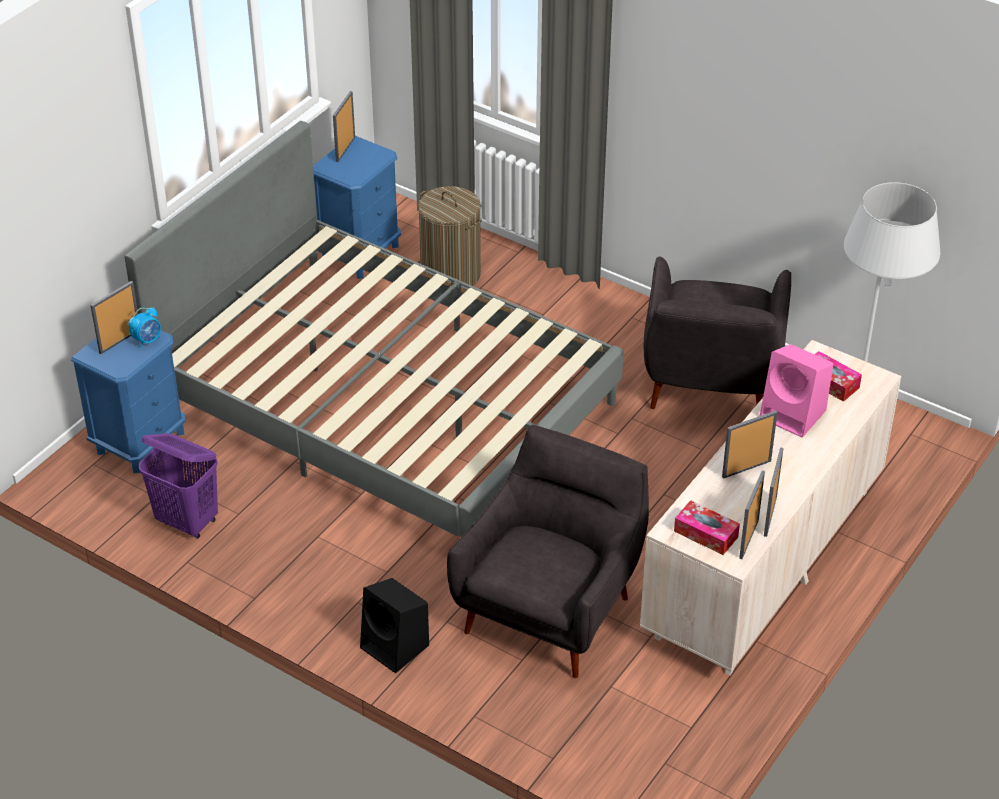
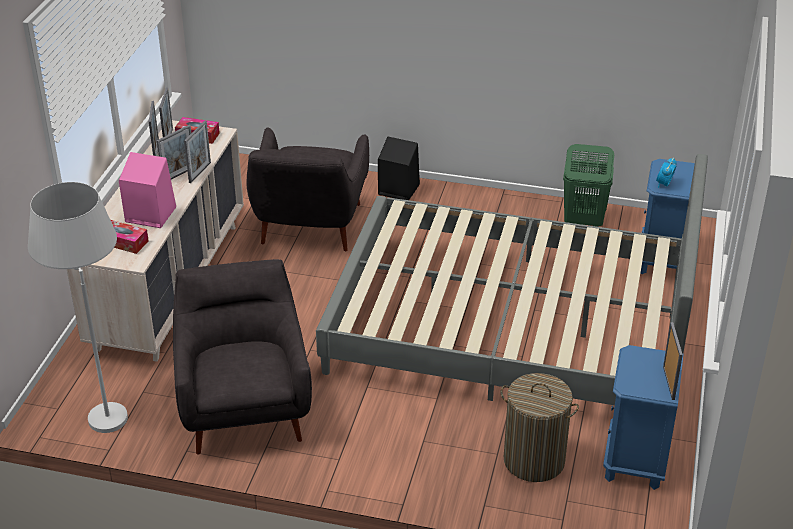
camera: 160 degrees right, 5 degrees down
picture frame [90,281,138,354] -> picture frame moved to [184,121,211,183]
purple laundry basket [139,433,218,538] -> green laundry basket [563,144,614,227]

